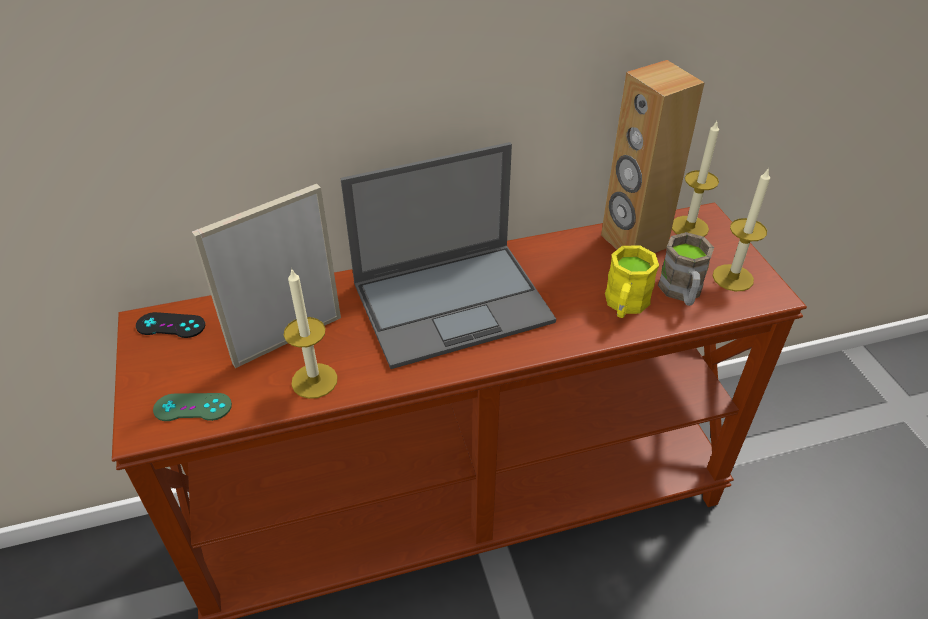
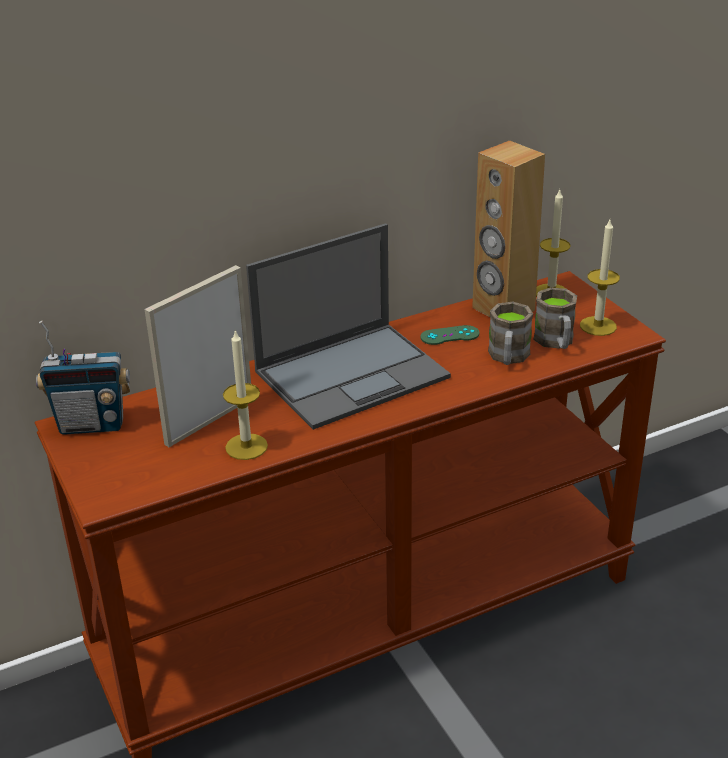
camera: 10 degrees left, 10 degrees down
black game controller [136,312,205,338] -> radio [36,321,130,435]
green game controller [153,393,232,421] -> green game controller moved to [420,325,480,345]
yellow mug [605,245,659,318] -> brown mug [488,302,533,365]

